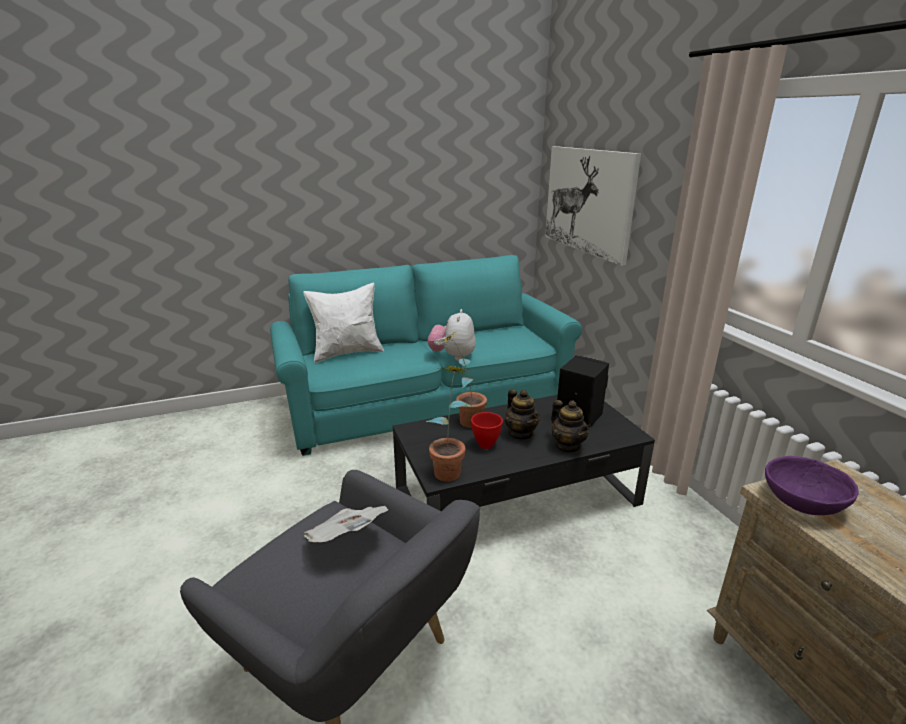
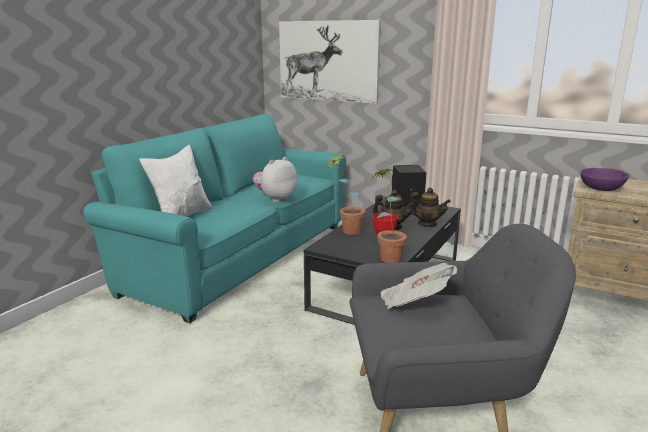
camera: 40 degrees left, 5 degrees down
plush toy [428,309,476,361] -> plush toy turned 75 degrees clockwise [253,157,297,202]

